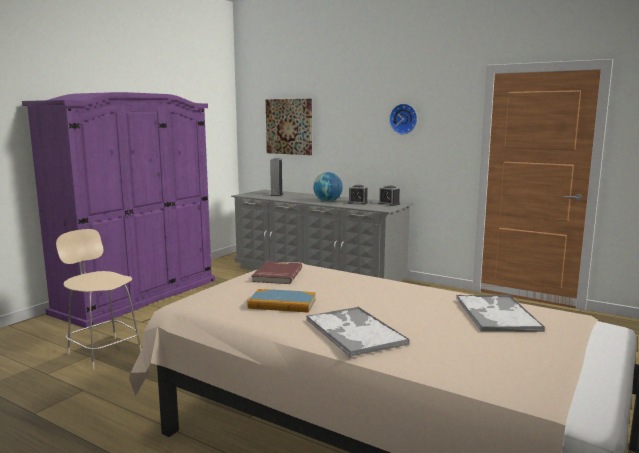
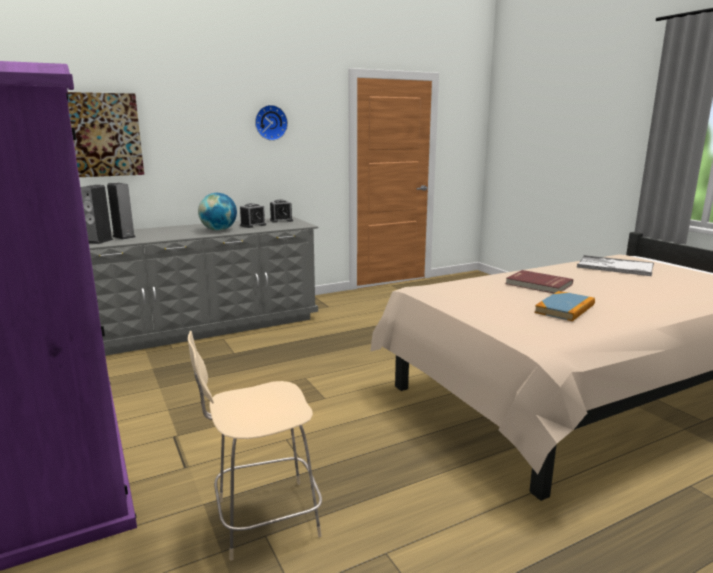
camera: 60 degrees left, 5 degrees up
red book [252,262,302,284] -> red book moved to [505,270,573,293]
tray [306,307,410,357] -> none
none -> speaker [80,185,114,244]

